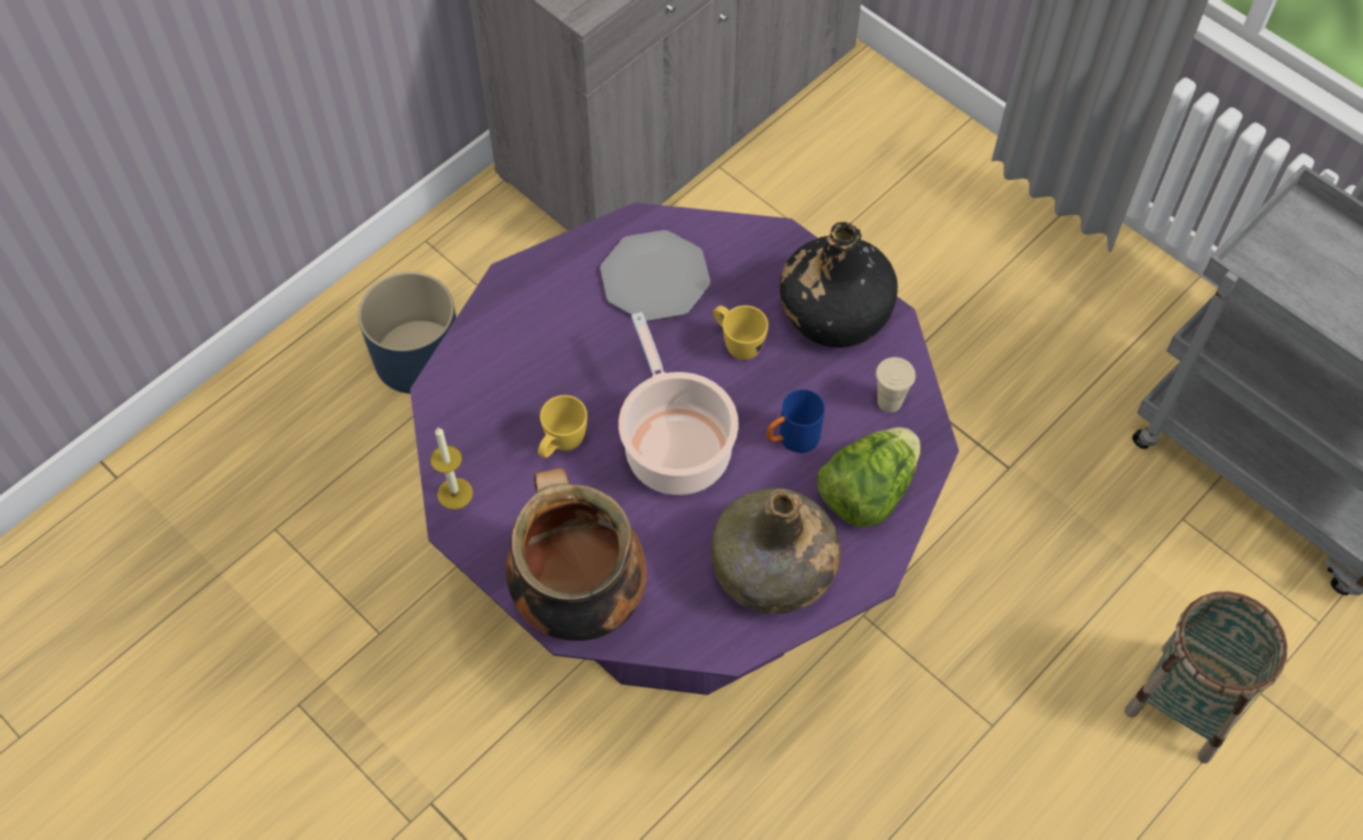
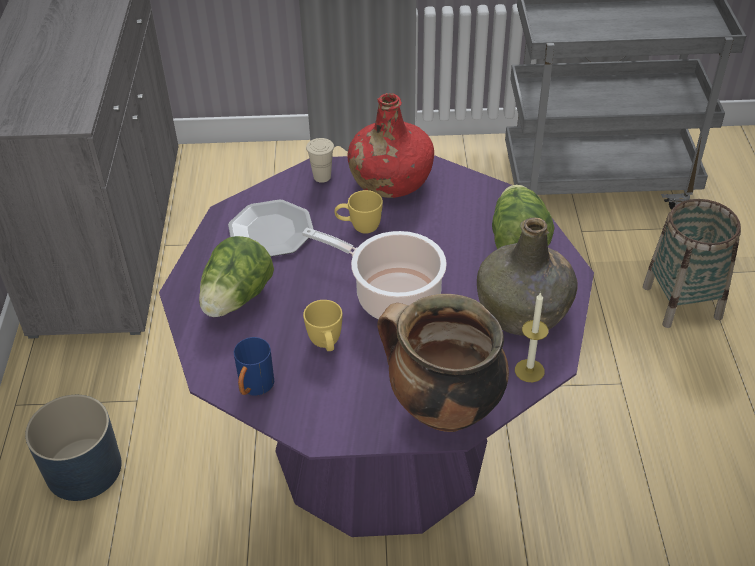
camera: 45 degrees left, 15 degrees down
candle [430,427,473,510] -> candle moved to [515,292,549,382]
blue mug [766,389,825,453] -> blue mug moved to [234,337,274,396]
black bottle [780,222,898,348] -> red bottle [347,93,434,198]
beige cup [876,357,916,413] -> beige cup moved to [306,138,334,183]
none -> lettuce [199,236,274,317]

